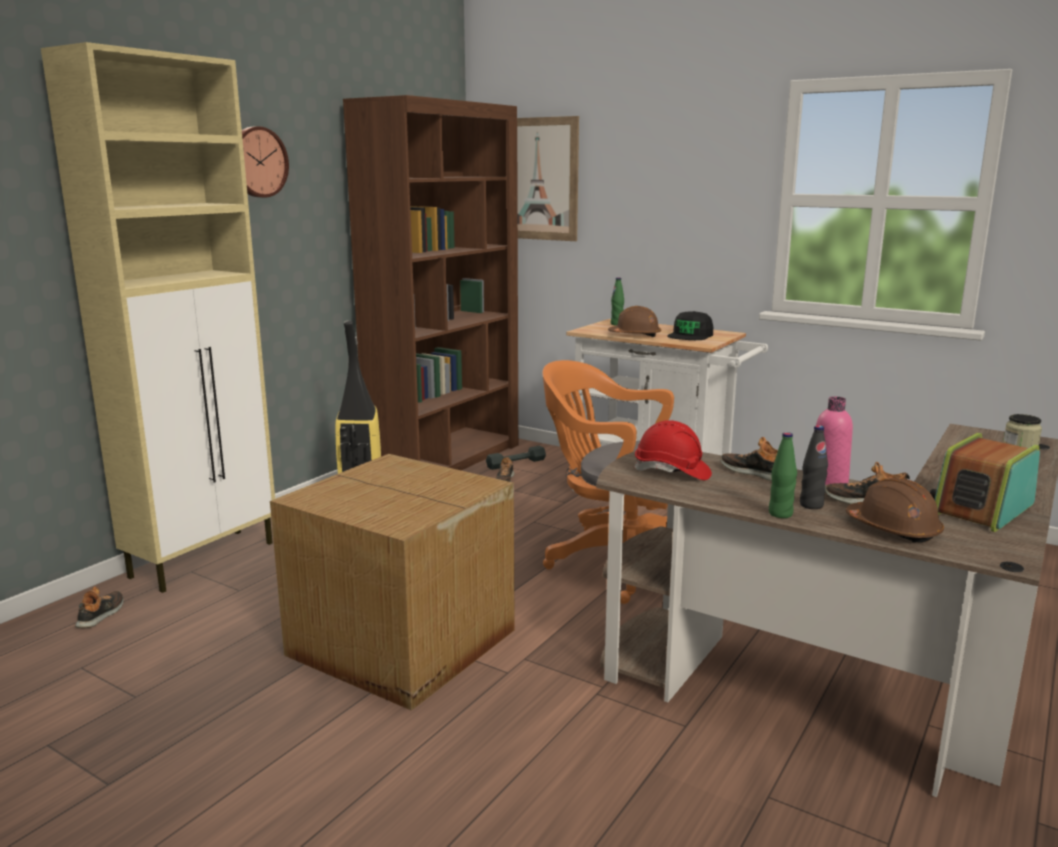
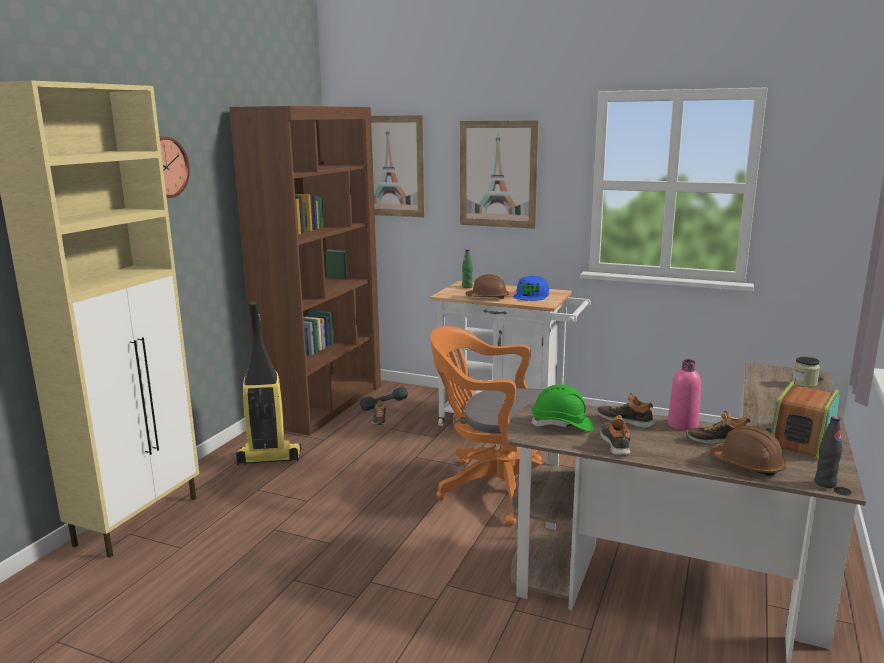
camera: 10 degrees left, 0 degrees up
shoe [75,587,124,628] -> shoe moved to [600,415,631,456]
cardboard box [270,454,515,711] -> none
red hard hat [634,420,712,480] -> green hard hat [531,384,594,432]
black cap [667,311,713,340] -> blue cap [513,276,549,301]
green bottle [769,432,797,518] -> none
black bottle [800,425,828,509] -> black bottle moved to [815,416,842,488]
none -> picture [460,120,539,229]

